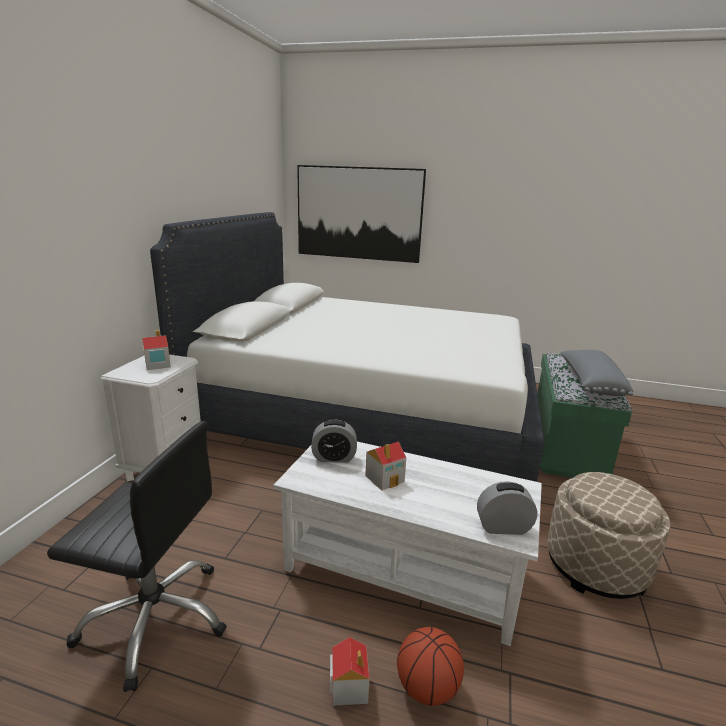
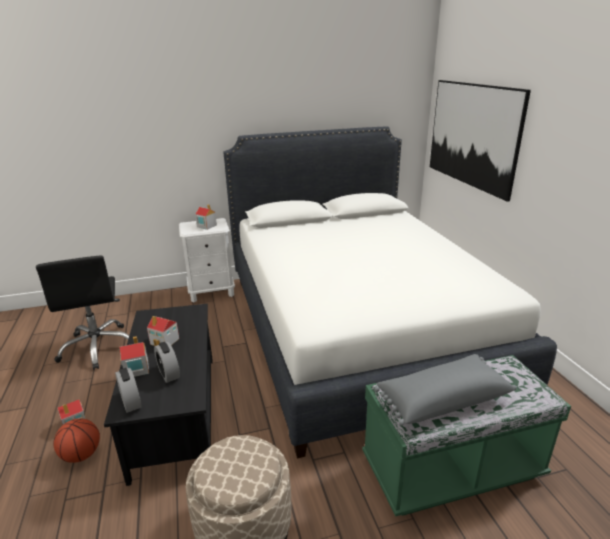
camera: 60 degrees right, 5 degrees up
white coffee table [273,441,542,646] -> black coffee table [104,304,213,486]
alarm clock [311,419,357,463] -> alarm clock moved to [154,342,180,383]
none -> toy house [120,336,149,377]

